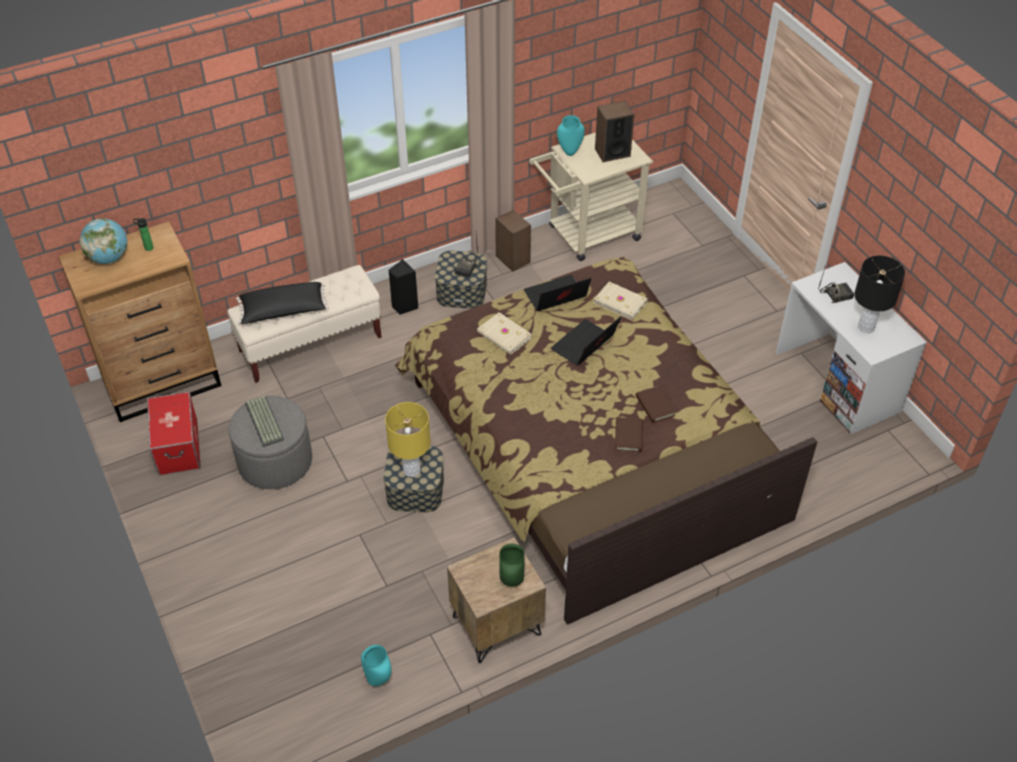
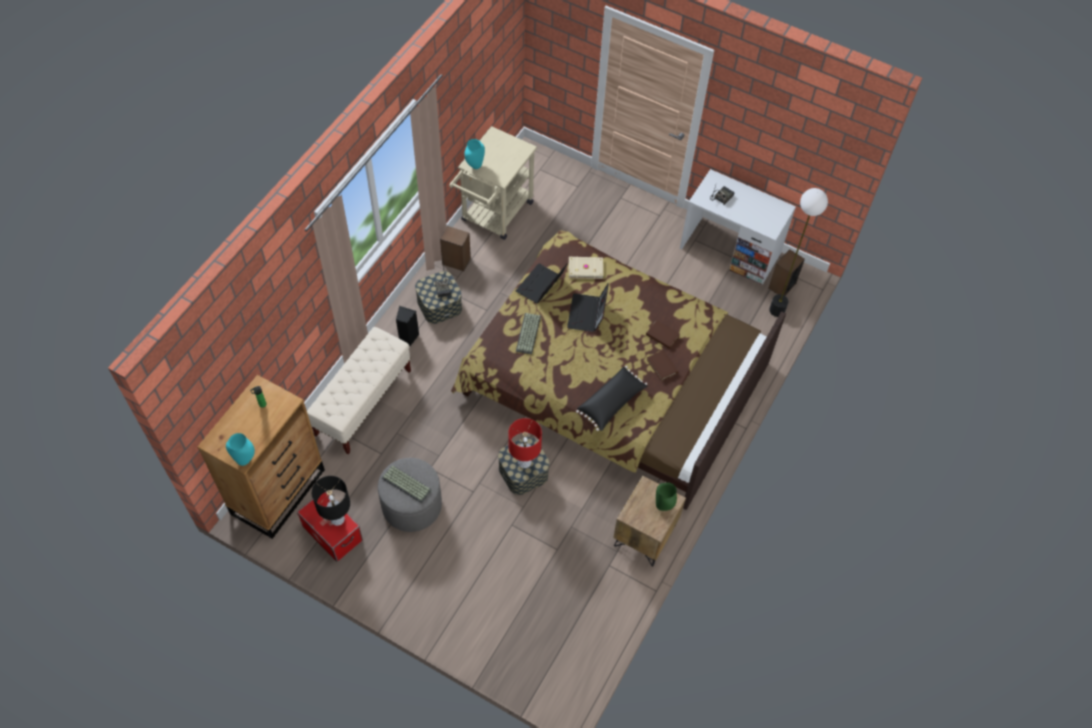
camera: 35 degrees left, 10 degrees up
globe [80,218,127,264] -> none
black pillow [236,282,329,324] -> black pillow moved to [576,366,647,431]
turquoise vase [361,645,392,686] -> turquoise vase moved to [226,433,255,466]
yellow table lamp [385,402,430,477] -> red table lamp [508,418,542,468]
beige book [477,312,532,355] -> keyboard [516,313,541,354]
speaker [595,101,634,162] -> speaker moved to [769,249,805,296]
black table lamp [854,256,905,333] -> black table lamp moved to [312,476,350,526]
none -> floor lamp [769,188,828,317]

